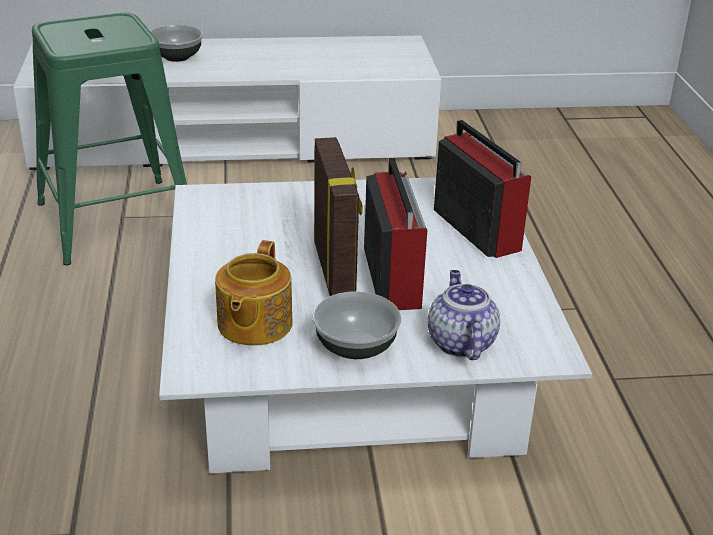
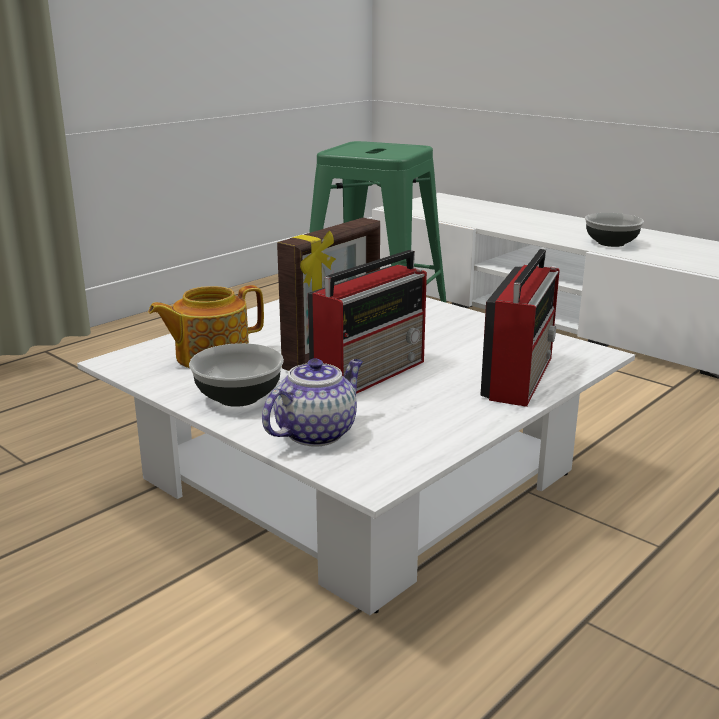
camera: 50 degrees right, 10 degrees down
bowl [151,25,203,62] -> bowl moved to [585,213,644,247]

